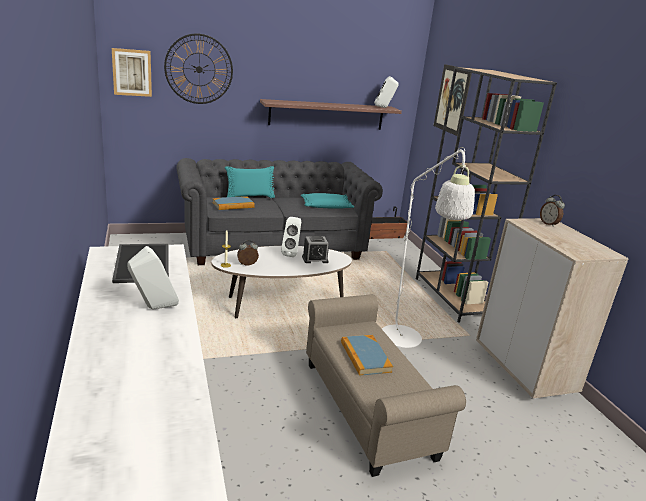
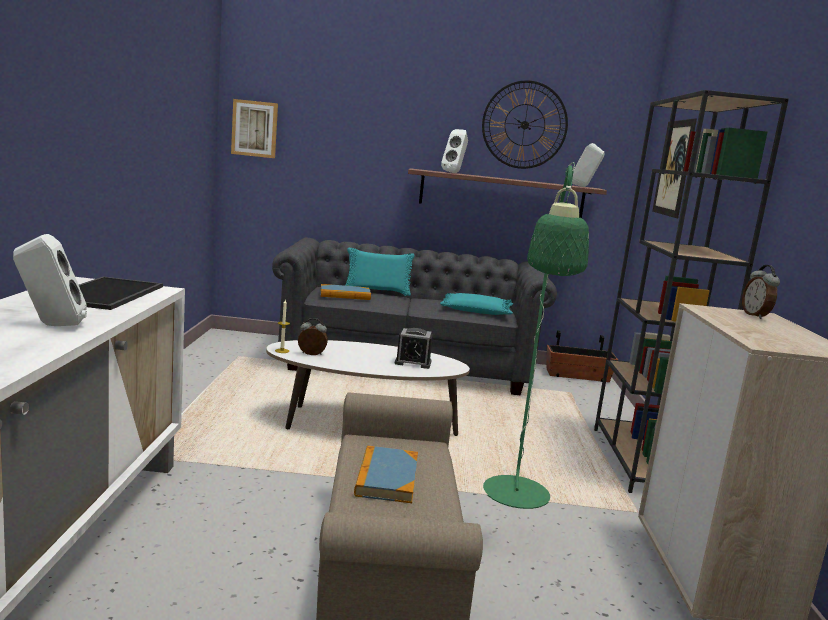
camera: 20 degrees right, 10 degrees down
wall clock [164,34,233,104] -> wall clock moved to [482,80,568,169]
white speaker [281,217,301,257] -> white speaker moved to [441,129,468,173]
white floor lamp [382,147,475,348] -> green floor lamp [483,162,589,509]

